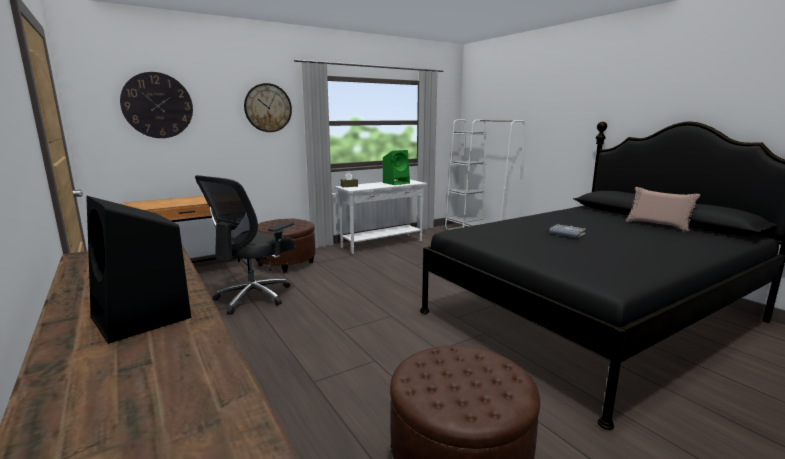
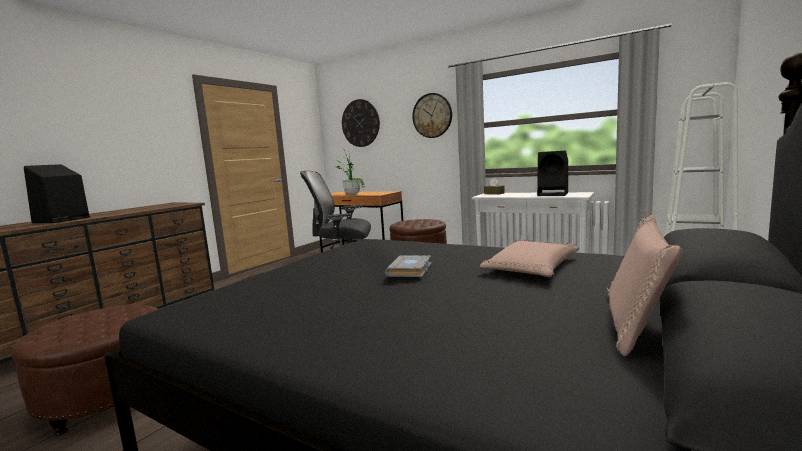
camera: 65 degrees right, 5 degrees down
green speaker [383,150,410,185] -> black speaker [537,151,568,196]
none -> potted plant [336,150,365,194]
none -> beige pillow [480,238,580,277]

